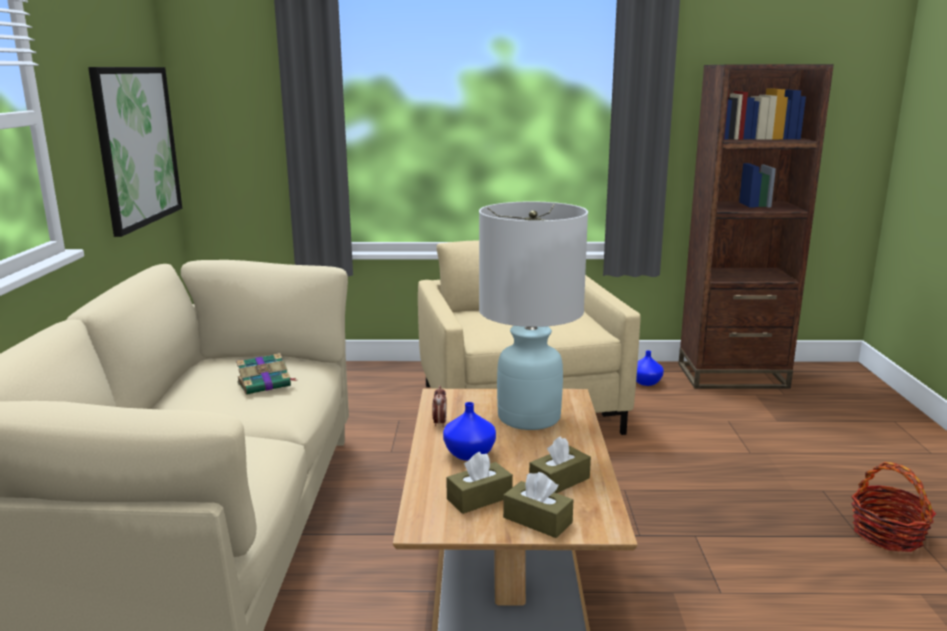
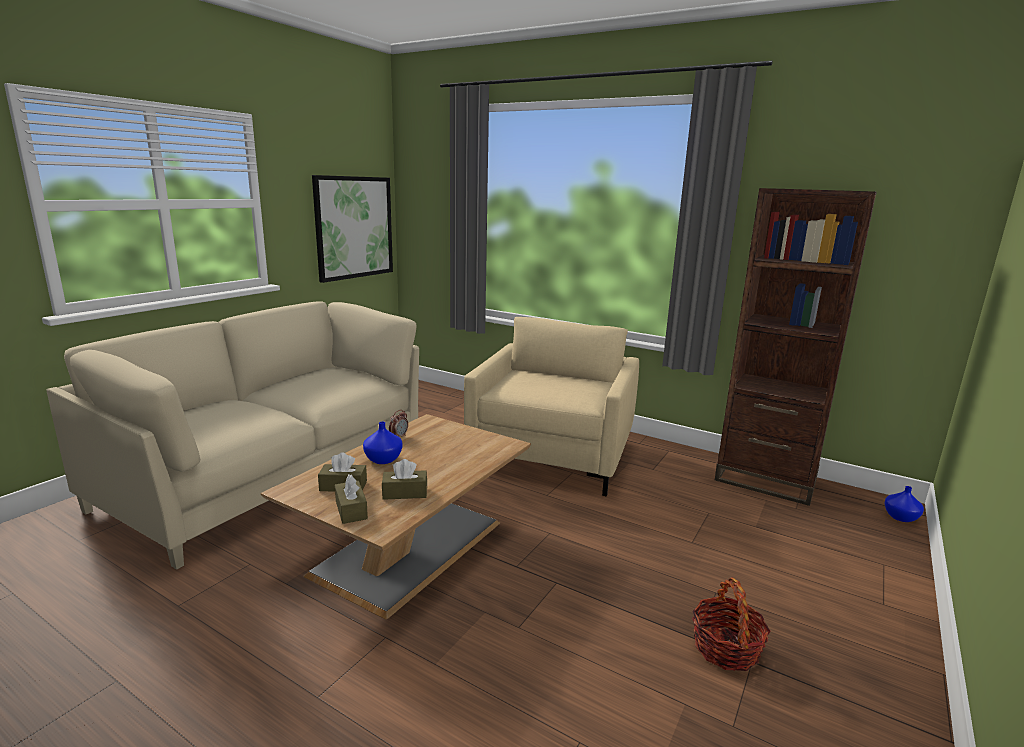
camera: 30 degrees right, 0 degrees up
book [236,353,296,395] -> none
white table lamp [479,202,588,430] -> none
blue vase [636,351,664,386] -> blue vase moved to [884,486,924,522]

